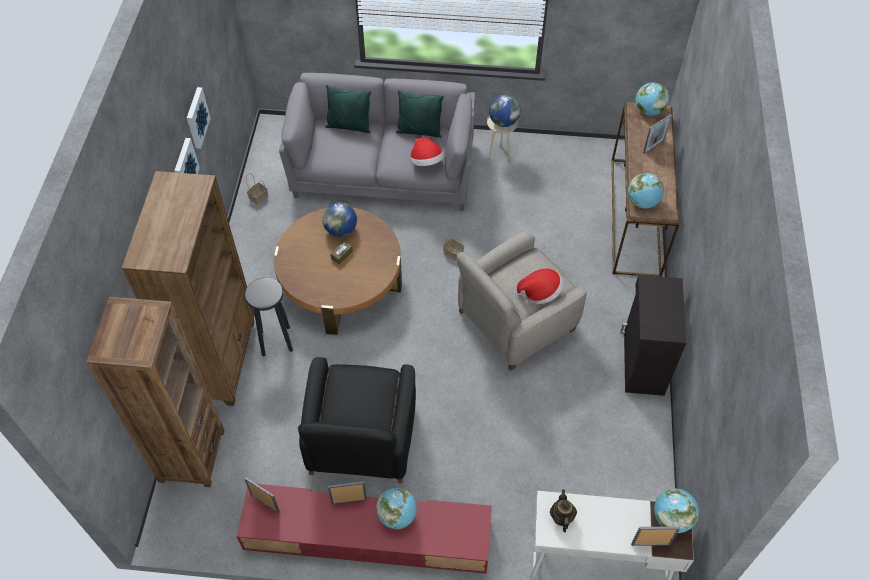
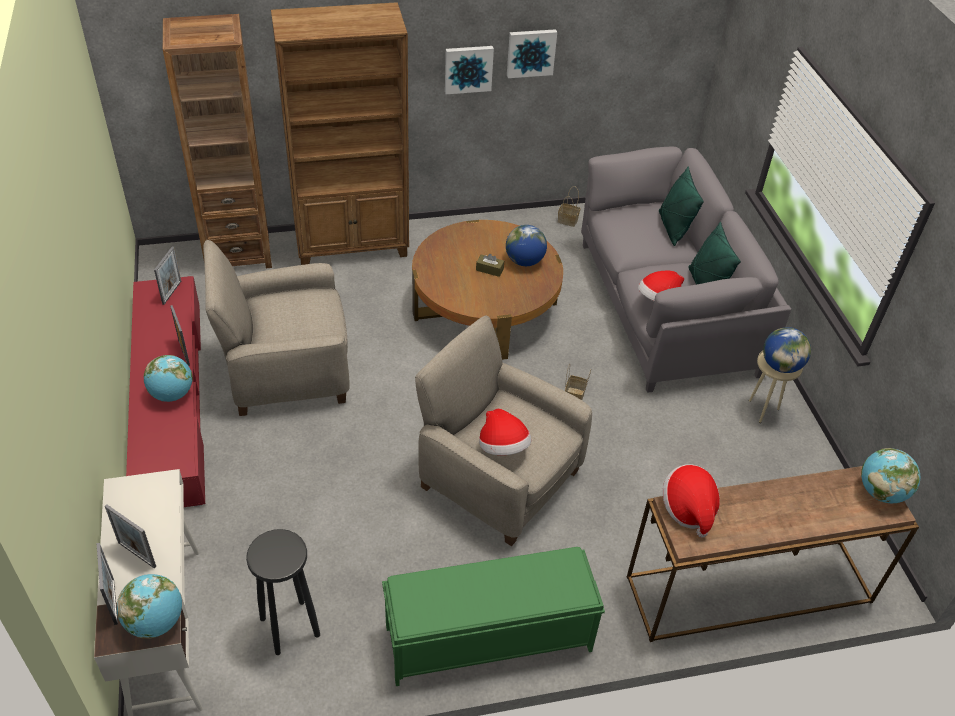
camera: 70 degrees right, 10 degrees down
black stool [245,277,293,356] -> black stool moved to [246,529,320,655]
black armchair [298,357,416,483] -> beige armchair [203,240,350,416]
teapot [550,490,577,532] -> none
black cabinet [620,275,686,396] -> green bench [382,547,605,686]
globe [628,173,664,209] -> hat [663,464,720,538]
picture frame [643,114,672,154] -> picture frame moved to [105,504,156,569]

